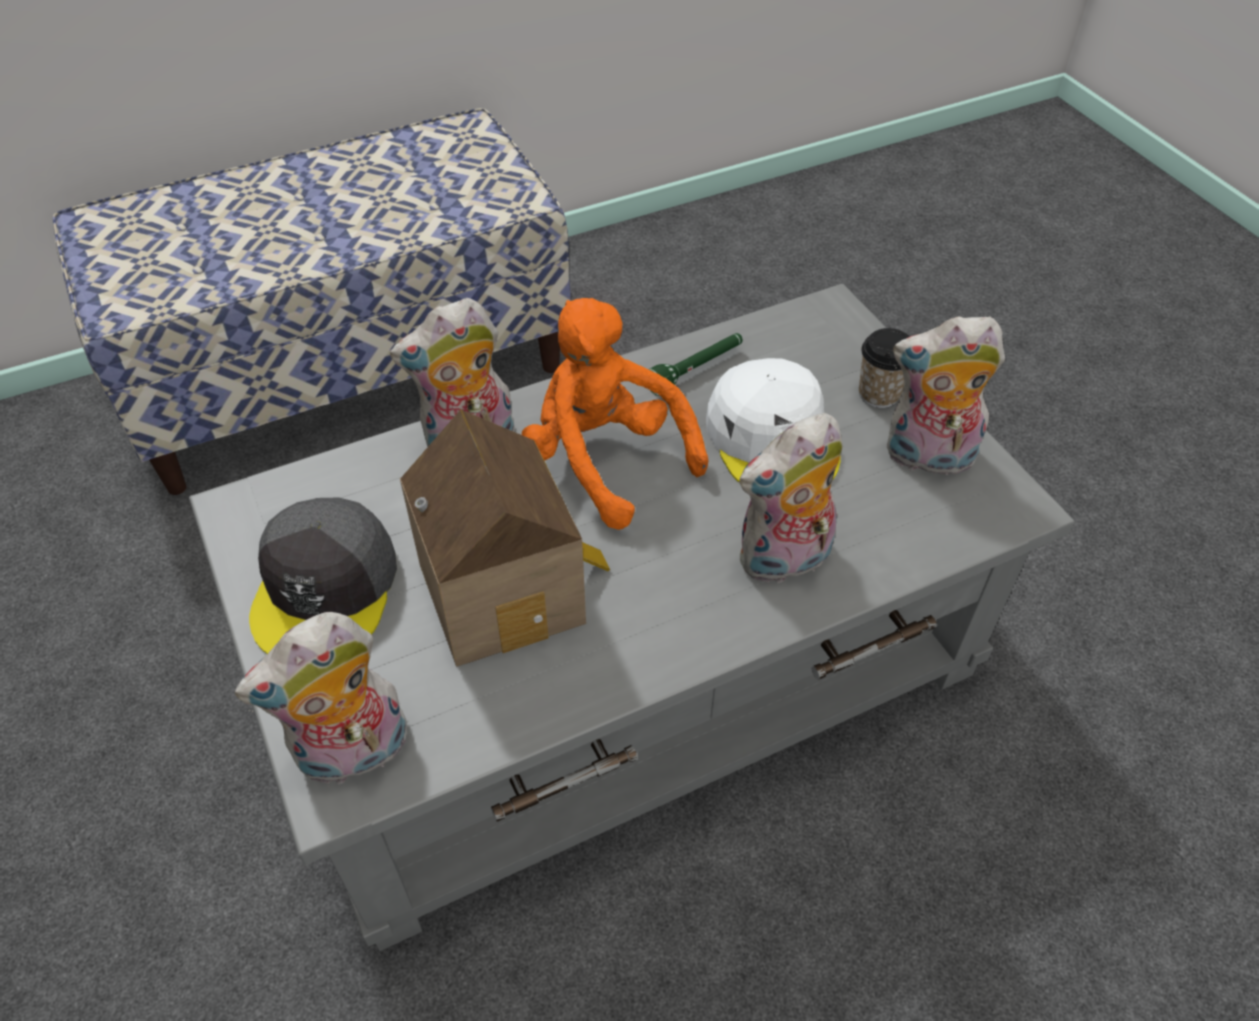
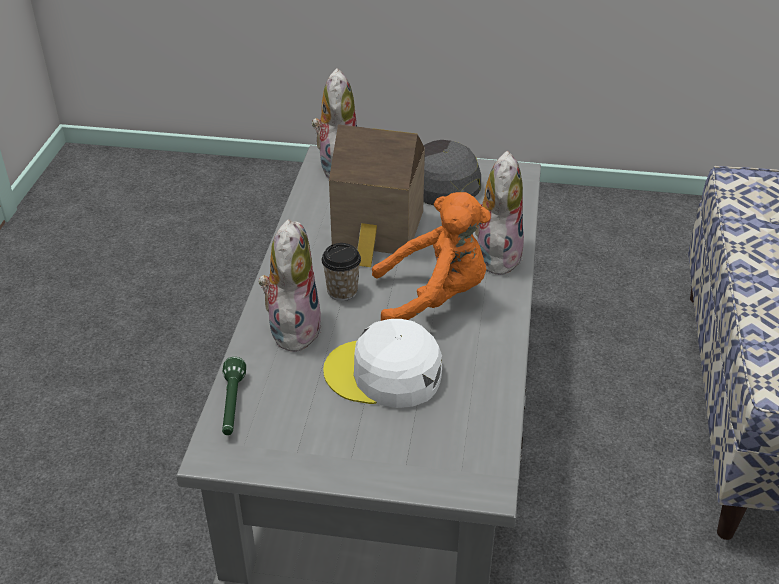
camera: 125 degrees right, 10 degrees down
green flashlight [649,333,743,396] -> green flashlight moved to [222,357,246,435]
cup [859,328,910,408] -> cup moved to [321,243,361,301]
plush toy [887,317,1005,481] -> none

